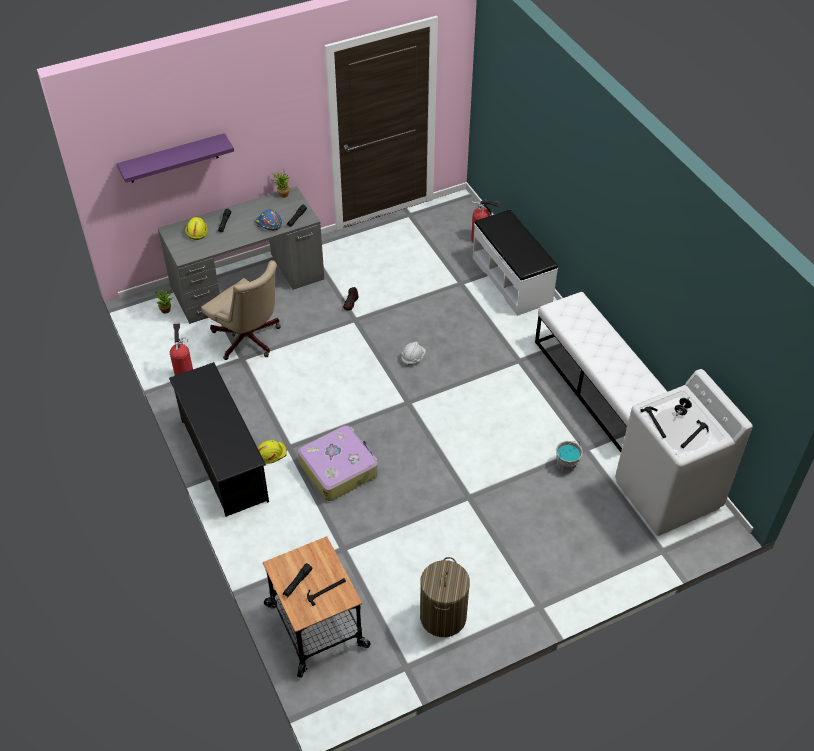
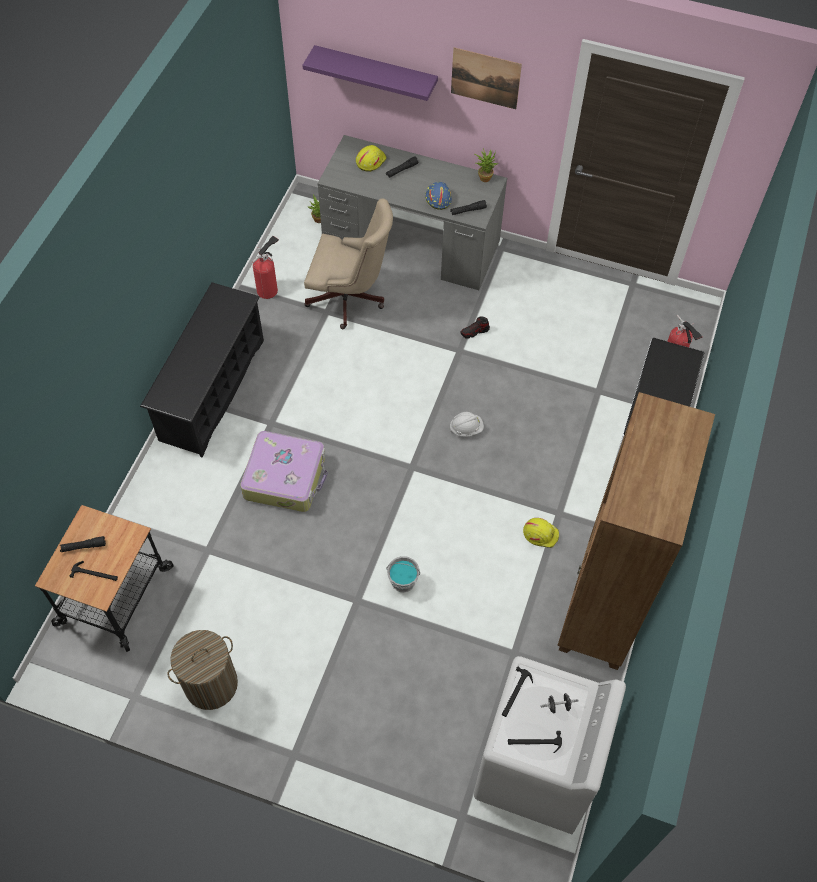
camera: 45 degrees right, 10 degrees up
beige office chair [201,260,281,360] -> beige office chair turned 75 degrees counterclockwise [304,198,393,329]
yellow hard hat [258,440,287,464] -> yellow hard hat moved to [523,518,559,548]
white bench [535,292,668,452] -> brown bookcase [558,392,715,670]
grey bucket [556,440,583,472] -> grey bucket moved to [386,556,420,593]
none -> picture [451,47,522,109]

